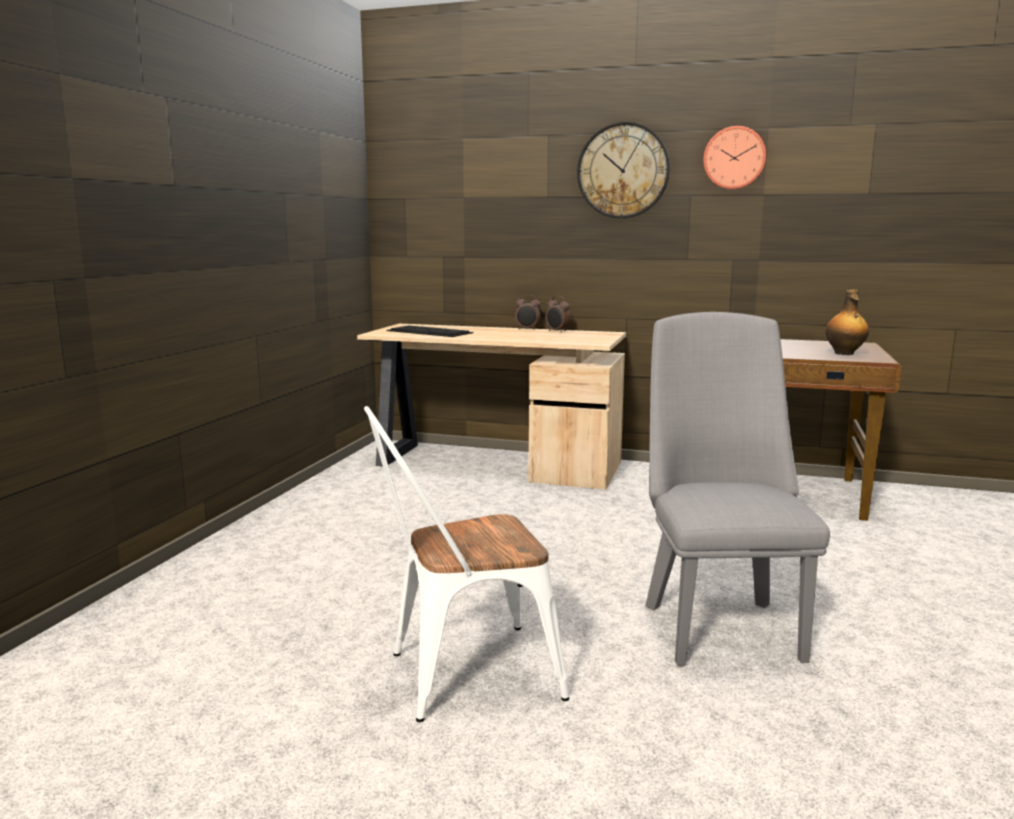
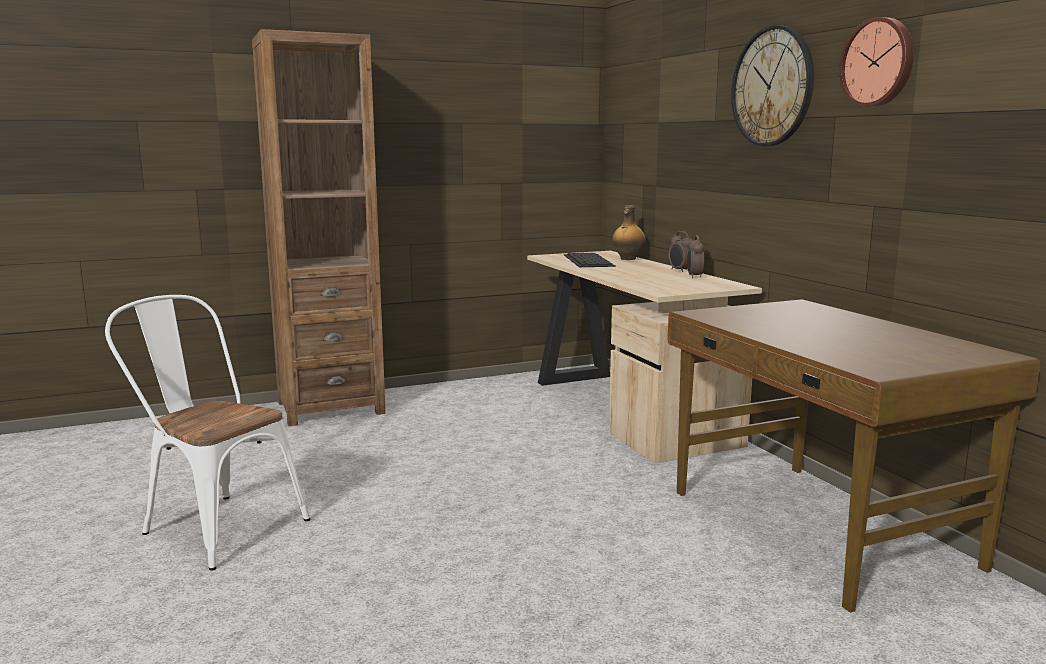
camera: 50 degrees right, 0 degrees up
grey chair [645,312,830,666] -> none
bottle [826,290,869,355] -> bottle moved to [612,205,646,260]
none -> brown bookcase [252,29,386,426]

